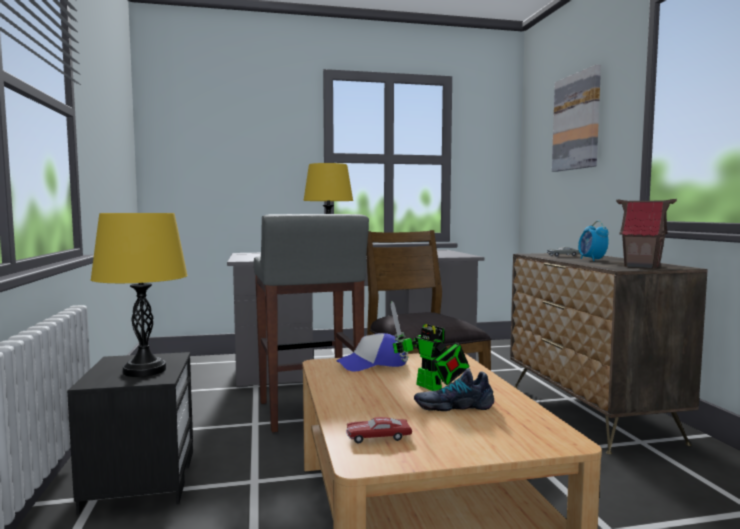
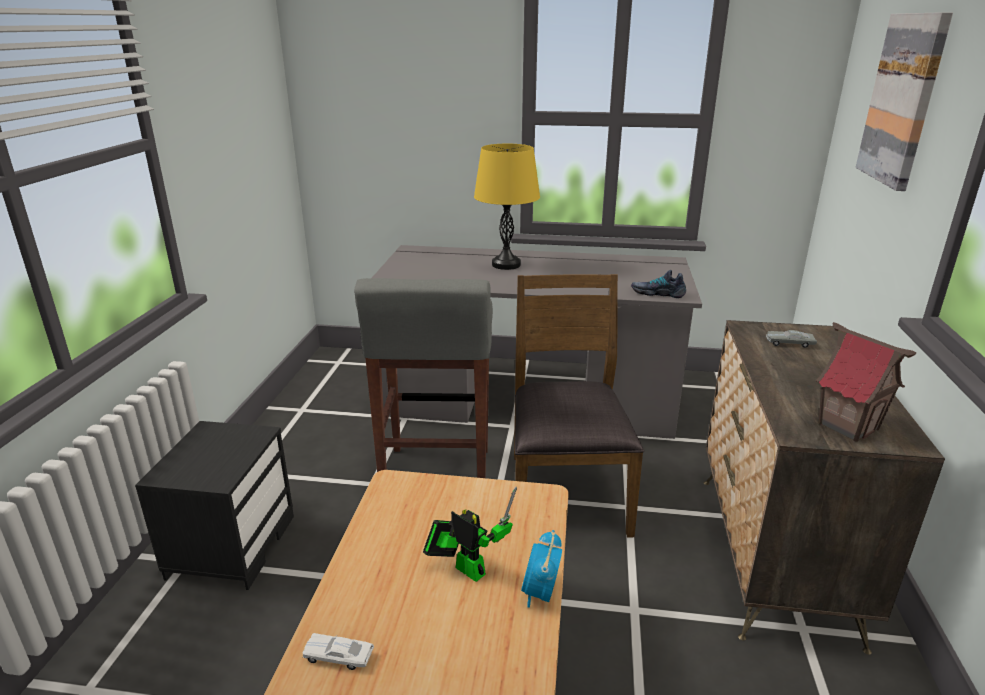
camera: 20 degrees right, 20 degrees up
yellow table lamp [90,213,188,377] -> none
cap [337,333,406,372] -> none
red toy car [346,417,412,444] -> white toy car [303,633,374,670]
toy robot [390,301,469,391] -> toy robot turned 150 degrees clockwise [423,486,517,582]
shoe [414,368,494,411] -> shoe moved to [631,270,686,298]
alarm clock [578,221,609,261] -> alarm clock moved to [521,530,562,608]

